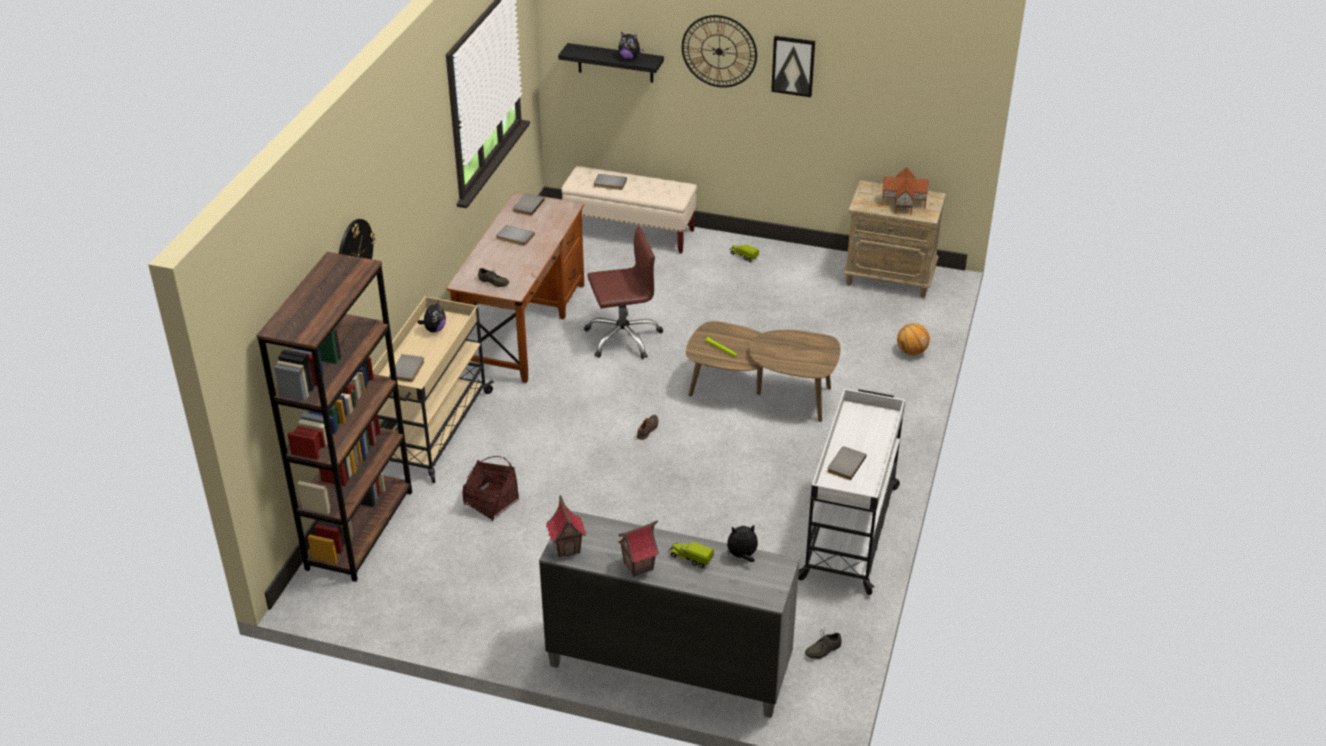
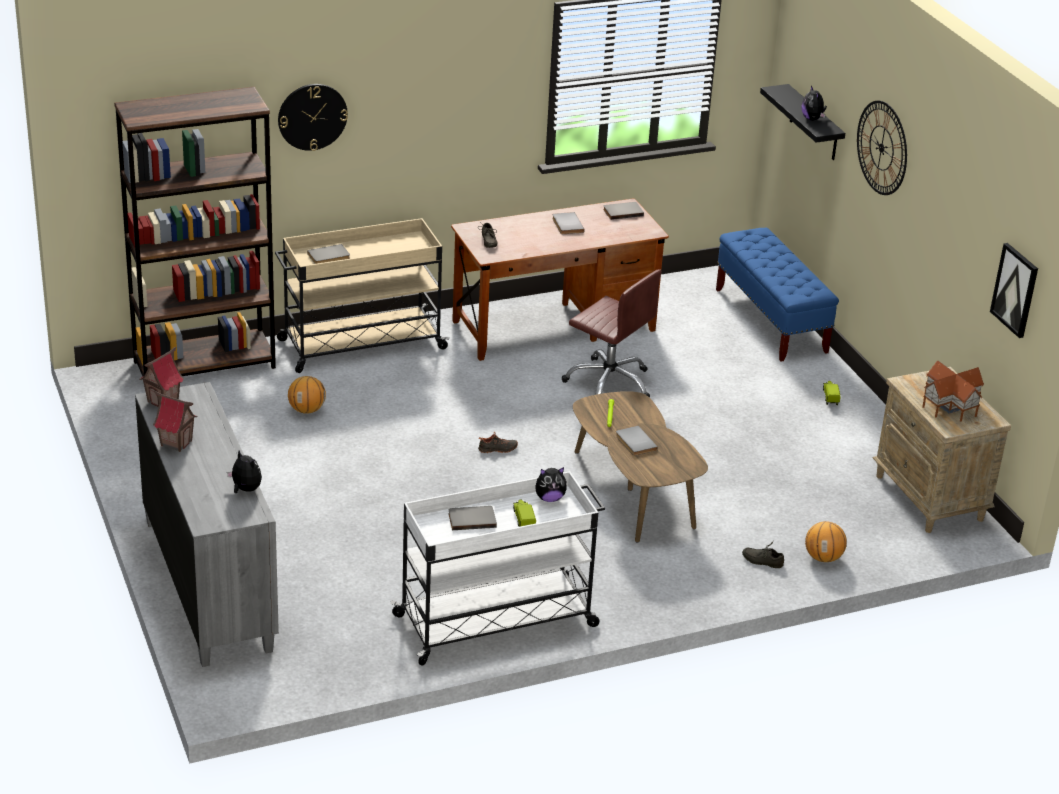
camera: 50 degrees right, 5 degrees down
plush toy [417,300,446,333] -> plush toy moved to [535,467,567,502]
basket [463,456,519,521] -> basketball [288,376,326,414]
beige bench [561,166,697,254] -> blue bench [716,228,839,362]
grey book [594,174,627,190] -> grey book moved to [616,426,658,456]
toy truck [668,541,714,568] -> toy truck moved to [513,499,536,527]
picture [771,36,815,97] -> picture moved to [990,243,1038,338]
grey shoe [805,629,842,659] -> grey shoe moved to [742,542,784,568]

